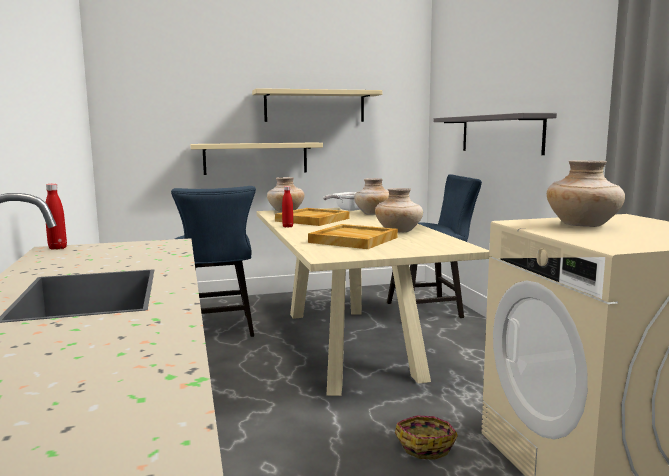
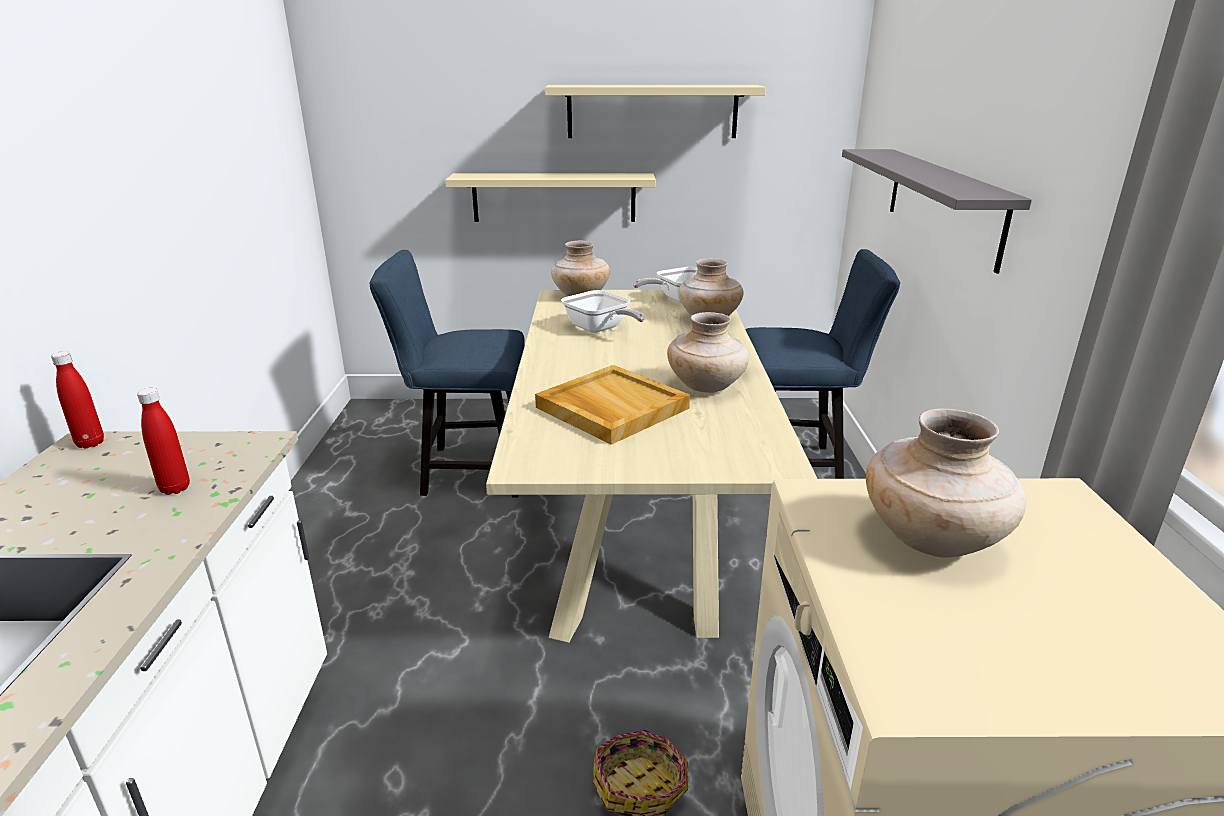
camera: 15 degrees right, 15 degrees up
blue chair [171,186,256,337] -> blue chair turned 90 degrees clockwise [369,250,525,498]
beige tray [275,208,350,226] -> frying pan [561,290,645,333]
red bottle [282,186,293,228] -> red bottle moved to [137,388,190,495]

